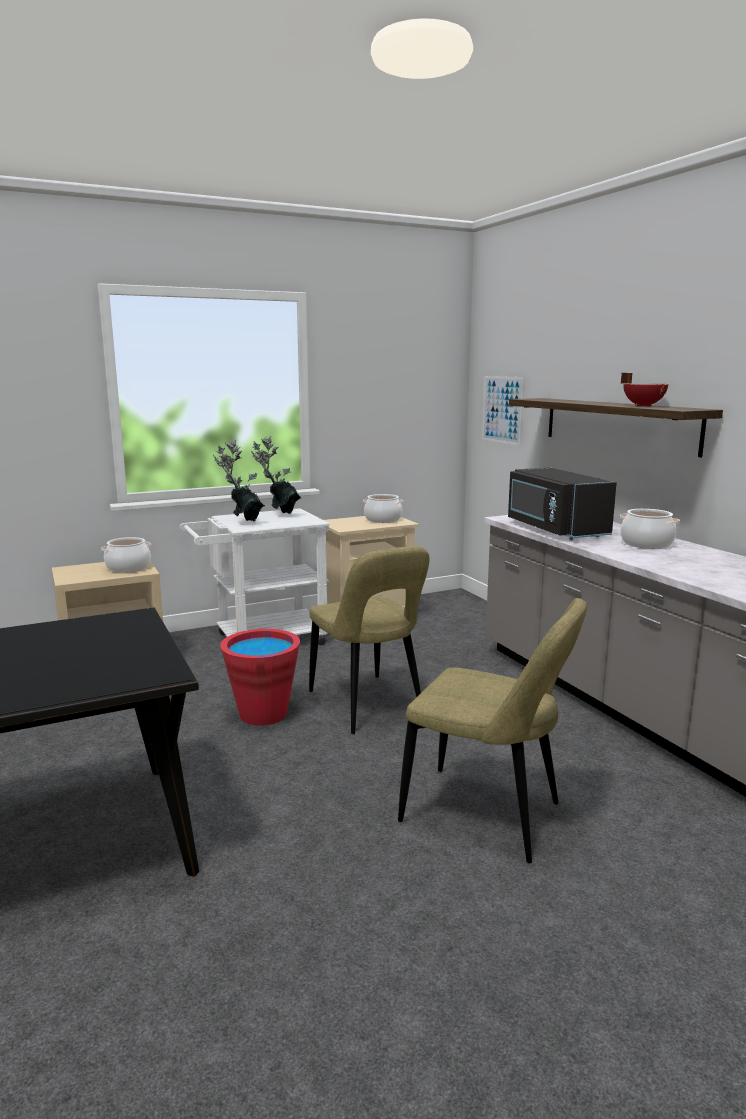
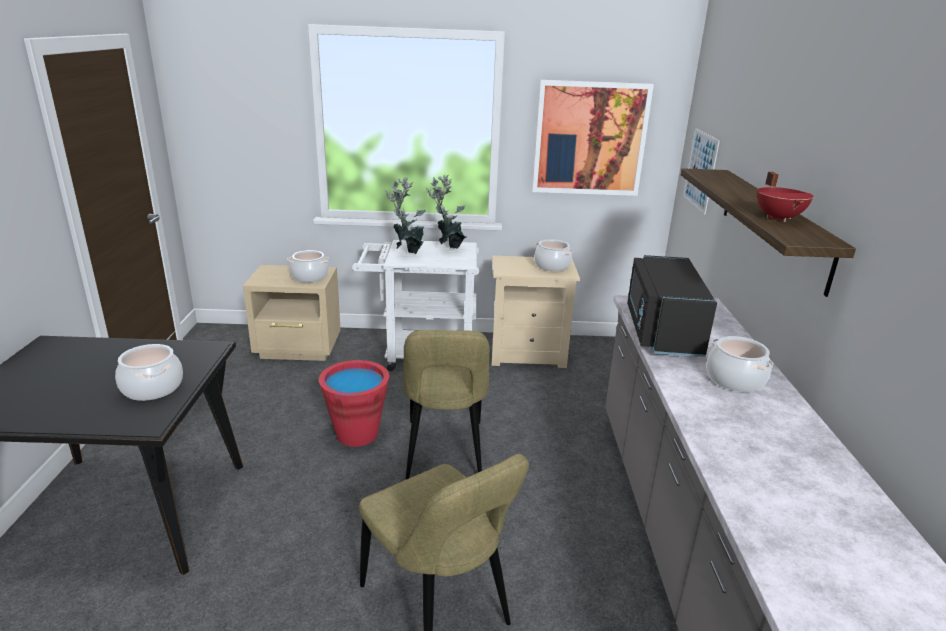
camera: 25 degrees right, 10 degrees up
none -> cooking pot [115,344,183,401]
none -> picture [532,80,654,196]

